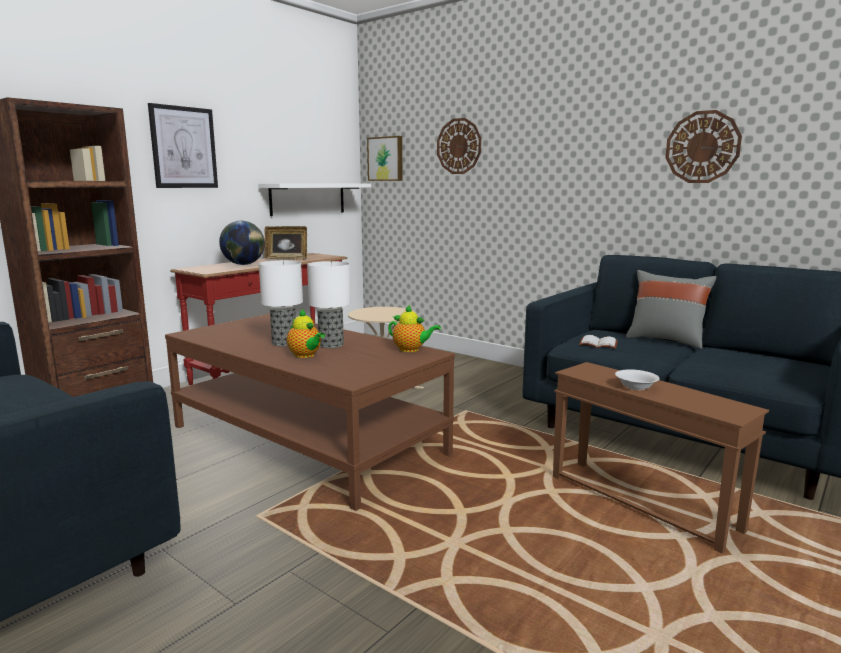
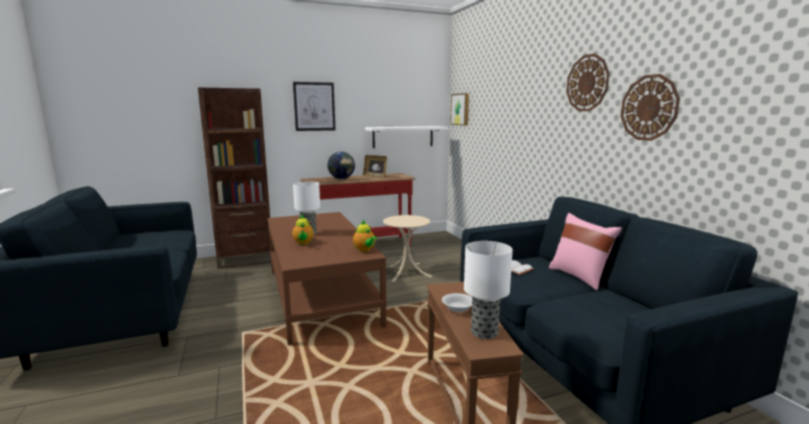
camera: 30 degrees right, 0 degrees up
table lamp [307,261,351,348] -> table lamp moved to [464,241,513,339]
wall clock [437,118,481,174] -> wall clock moved to [566,54,610,111]
grey pillow [626,270,716,349] -> pink pillow [549,213,622,290]

